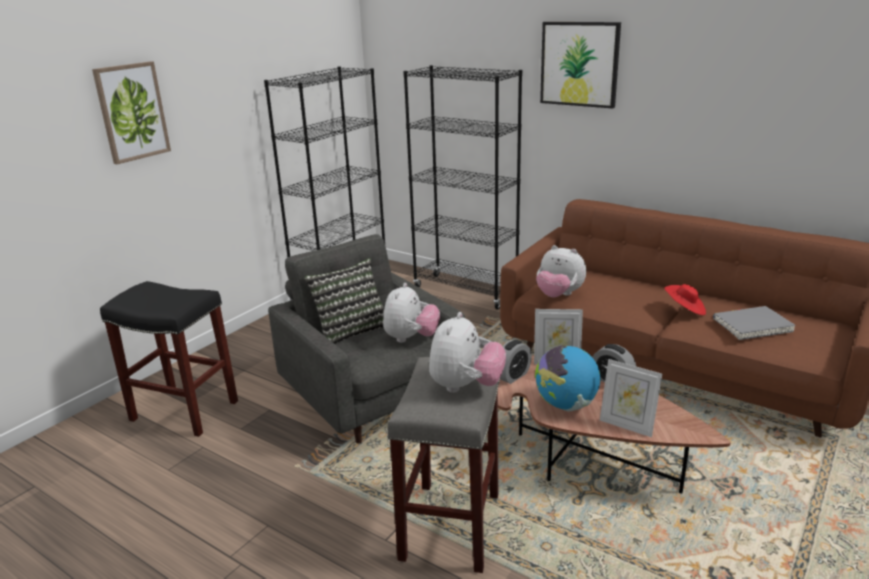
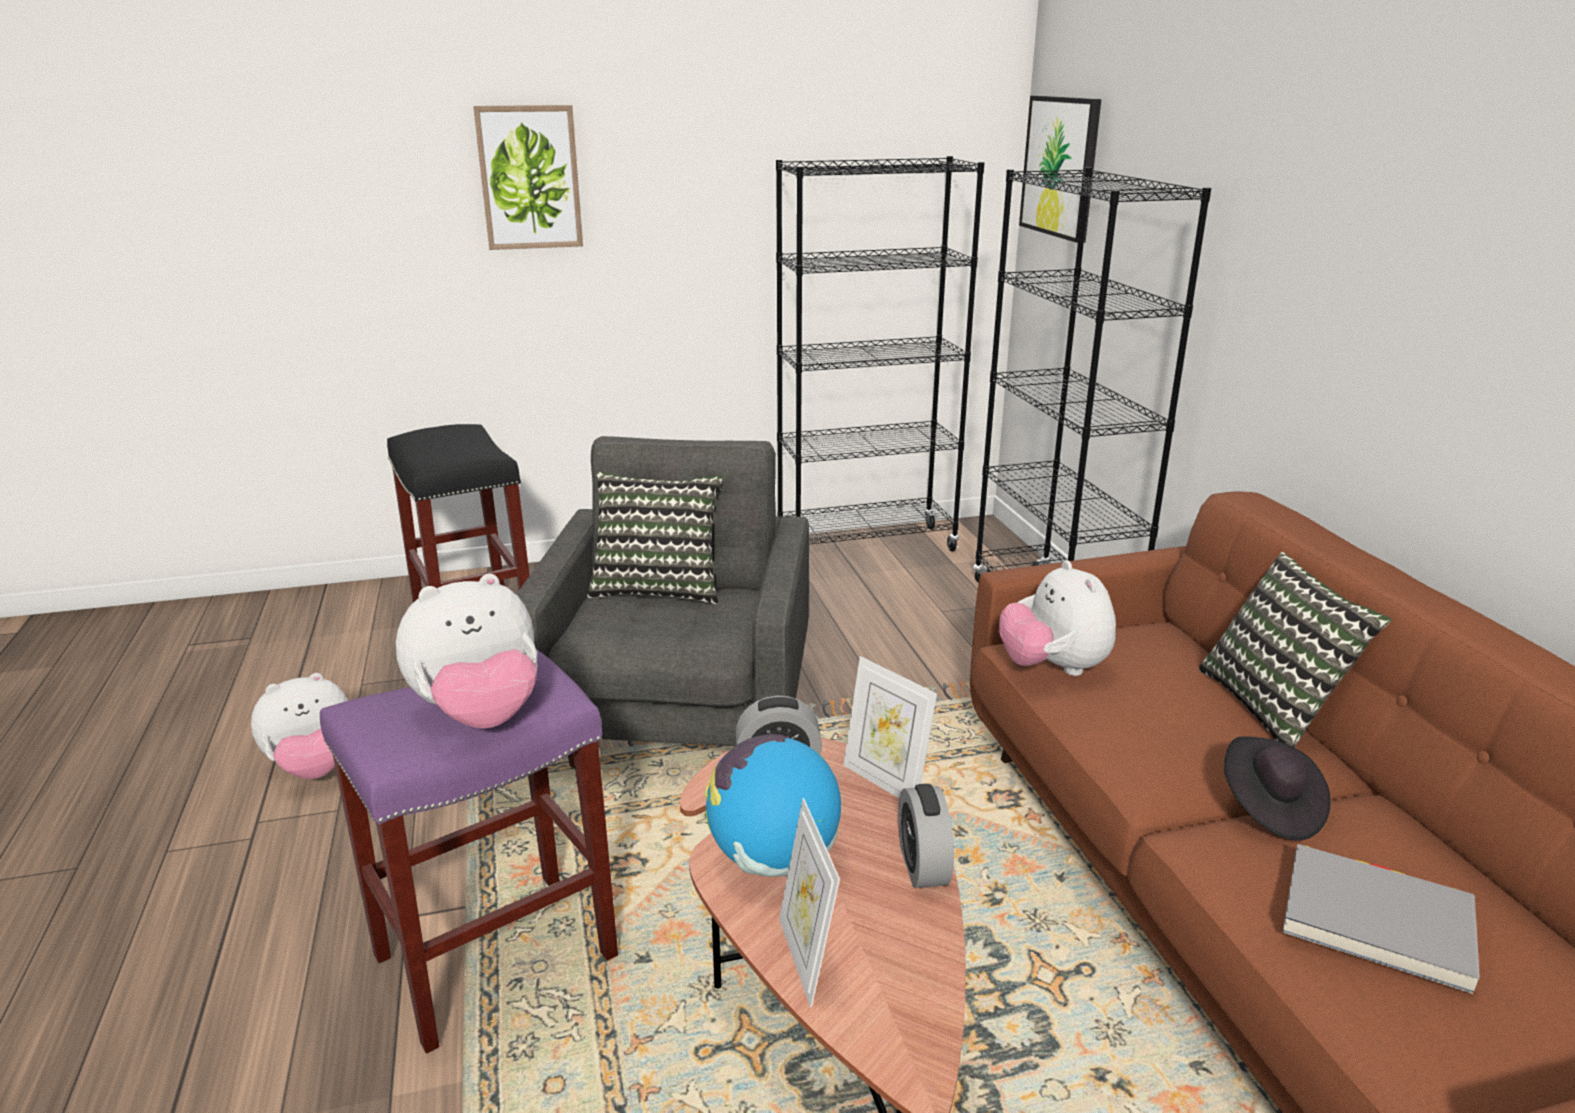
camera: 40 degrees right, 0 degrees up
plush toy [383,283,440,343] -> plush toy moved to [251,673,348,779]
grey stool [387,357,500,573] -> purple stool [320,650,618,1054]
picture [540,22,621,109] -> picture moved to [1019,96,1101,243]
red hat [664,284,706,315] -> black hat [1224,737,1331,841]
none -> pillow [1199,552,1392,748]

